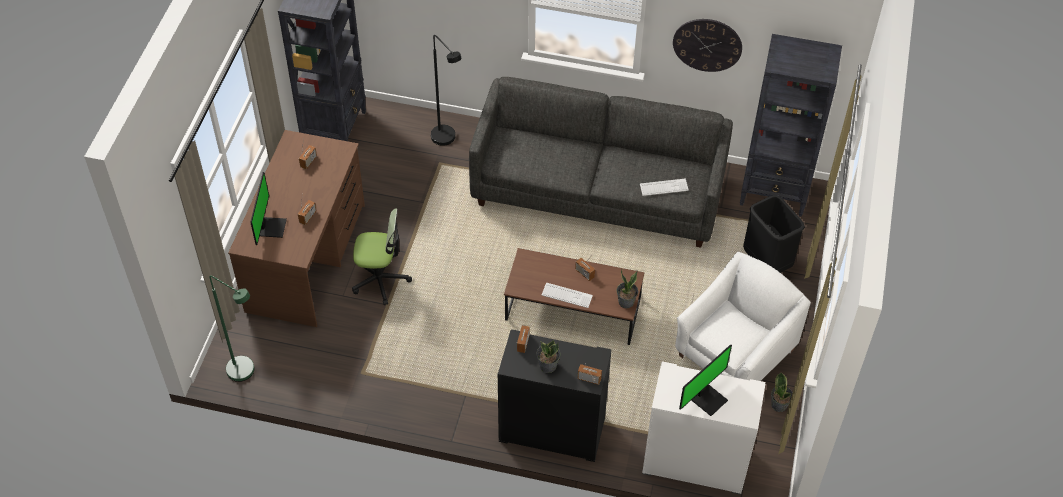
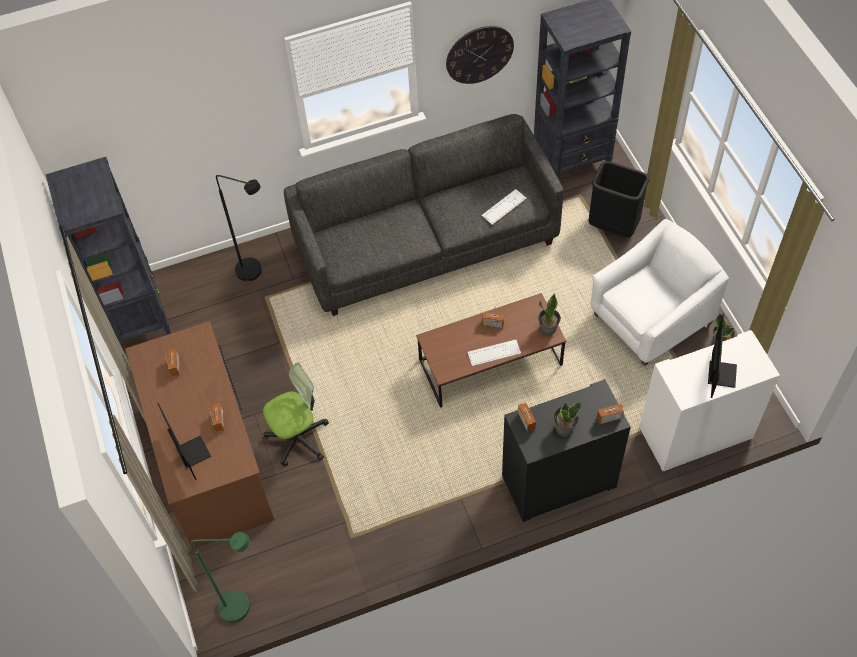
camera: 30 degrees left, 5 degrees up
white armchair [675,252,811,381] -> white armchair turned 45 degrees clockwise [591,219,729,366]

